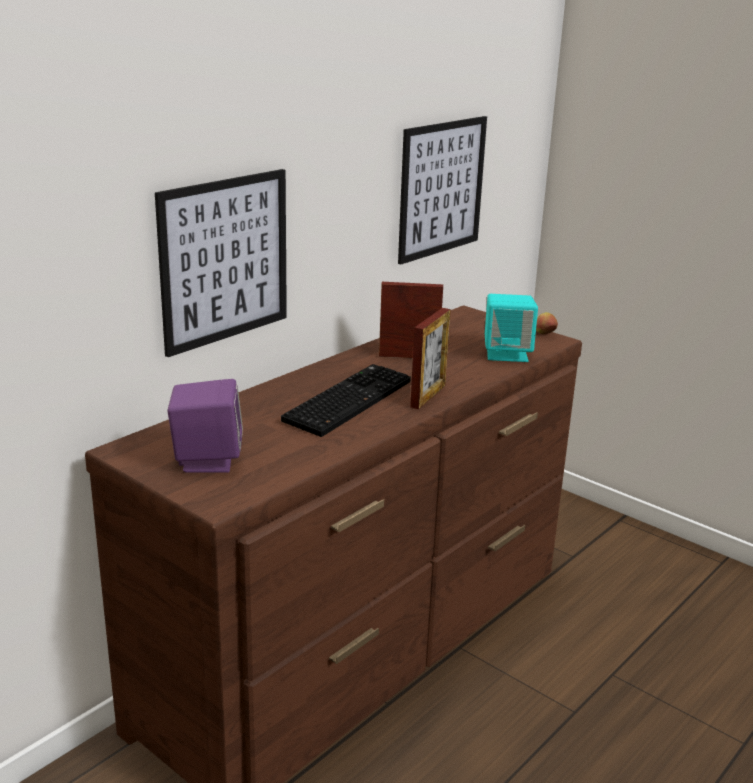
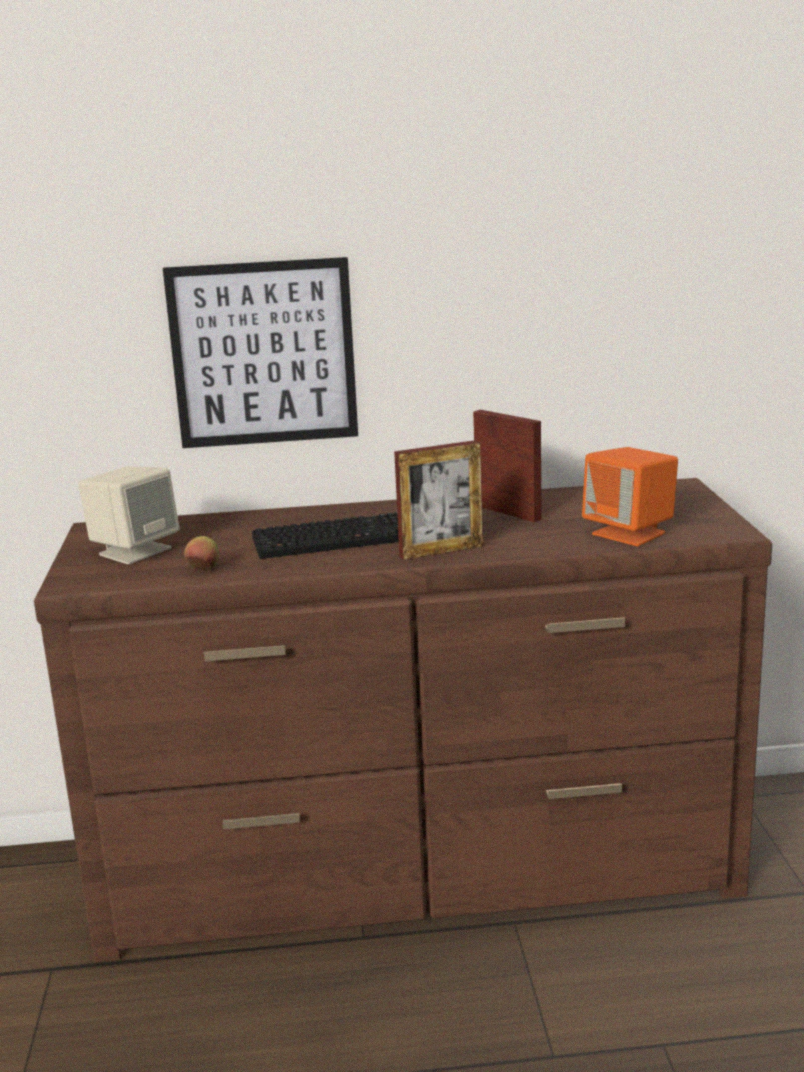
camera: 45 degrees right, 5 degrees down
purple speaker [168,379,243,473] -> beige speaker [78,466,180,565]
picture [398,116,487,264] -> none
turquoise speaker [485,294,538,362] -> orange speaker [582,447,678,546]
apple [536,312,558,334] -> apple moved to [184,536,219,570]

